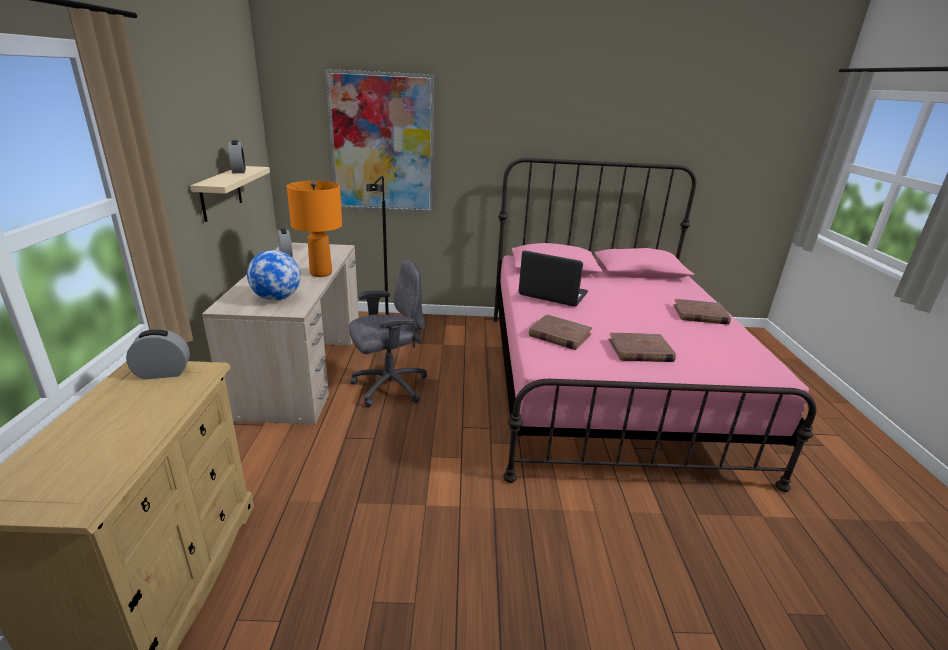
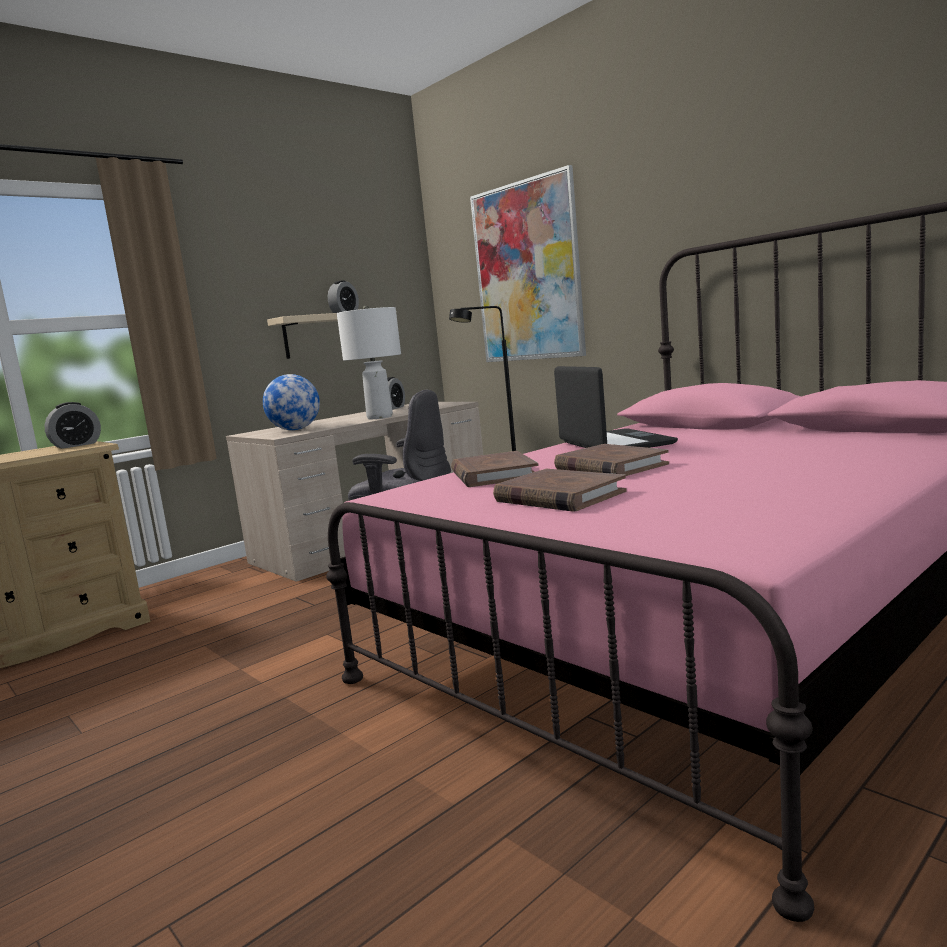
camera: 50 degrees right, 15 degrees down
alarm clock [126,329,190,380] -> alarm clock turned 105 degrees clockwise [44,402,101,449]
orange table lamp [287,181,342,277] -> white table lamp [337,306,401,419]
brown book [673,299,731,325] -> brown book moved to [554,444,669,476]

